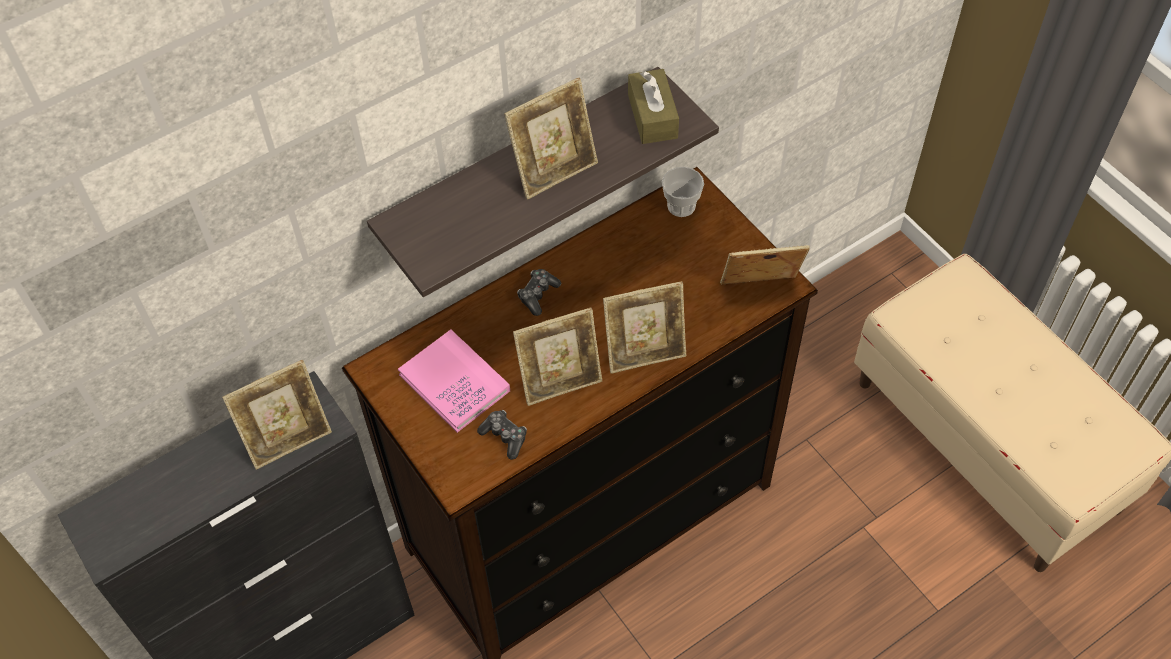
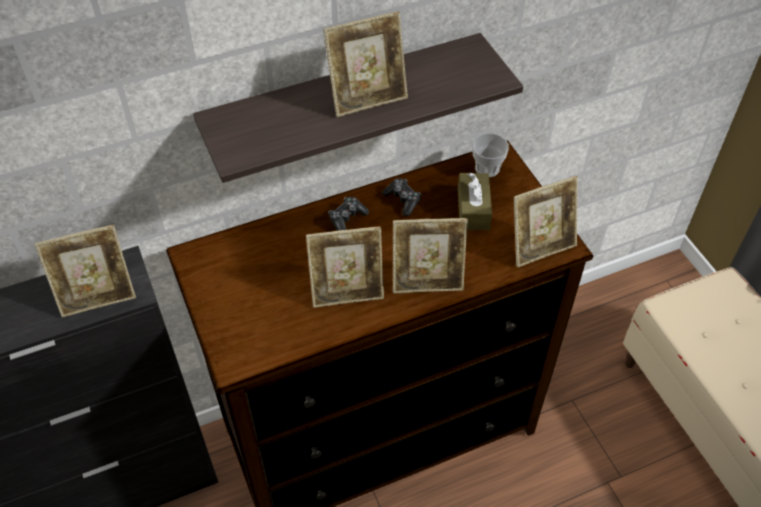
camera: 10 degrees right, 5 degrees down
pink book [398,329,510,433] -> none
game controller [477,410,527,460] -> game controller moved to [382,178,421,216]
brown tissue box [628,69,679,144] -> brown tissue box moved to [458,173,492,230]
picture frame [720,245,810,284] -> picture frame turned 150 degrees clockwise [514,176,578,267]

